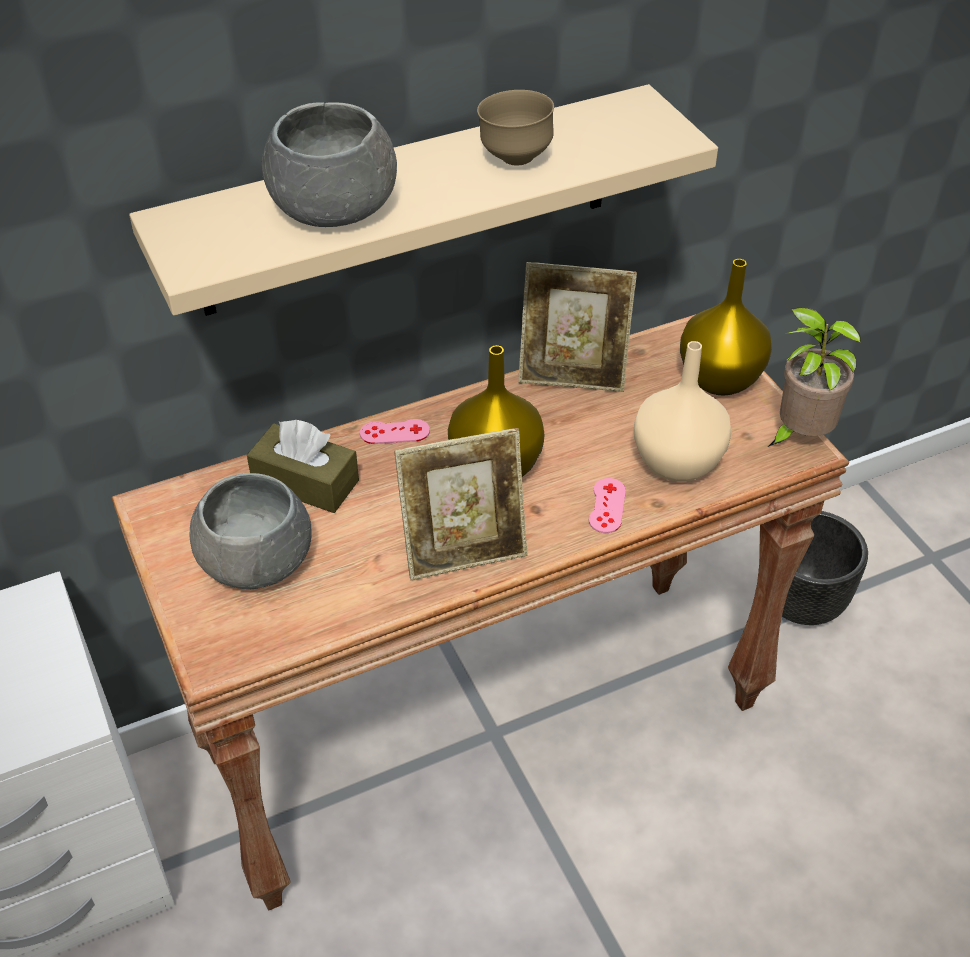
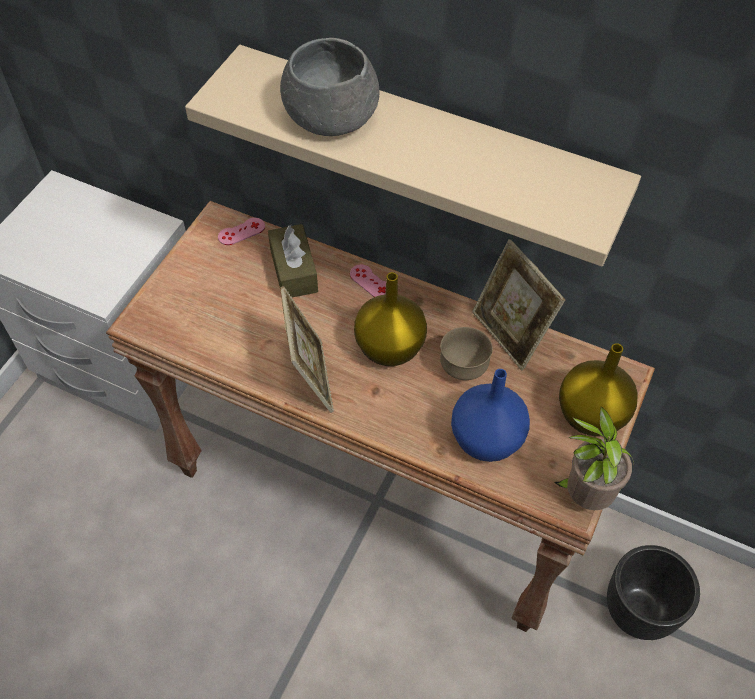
camera: 50 degrees right, 10 degrees up
grey bowl [189,473,312,589] -> none
picture frame [394,428,527,581] -> picture frame turned 135 degrees counterclockwise [280,286,334,413]
brown bowl [477,90,554,166] -> brown bowl moved to [440,327,493,380]
pink game controller [589,478,626,533] -> pink game controller moved to [218,218,265,245]
beige vase [634,341,731,482] -> blue vase [451,369,530,462]

